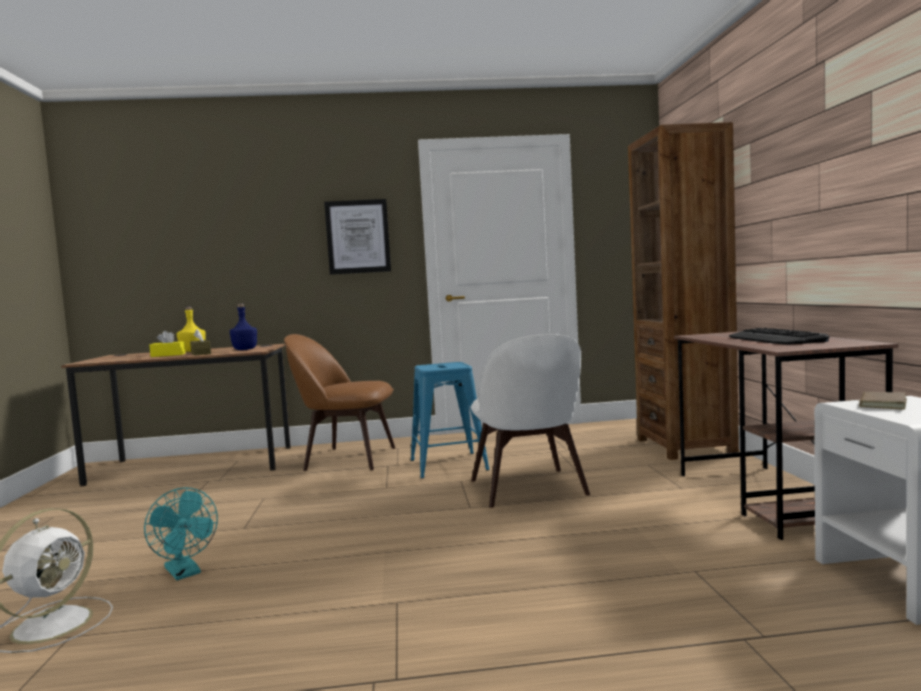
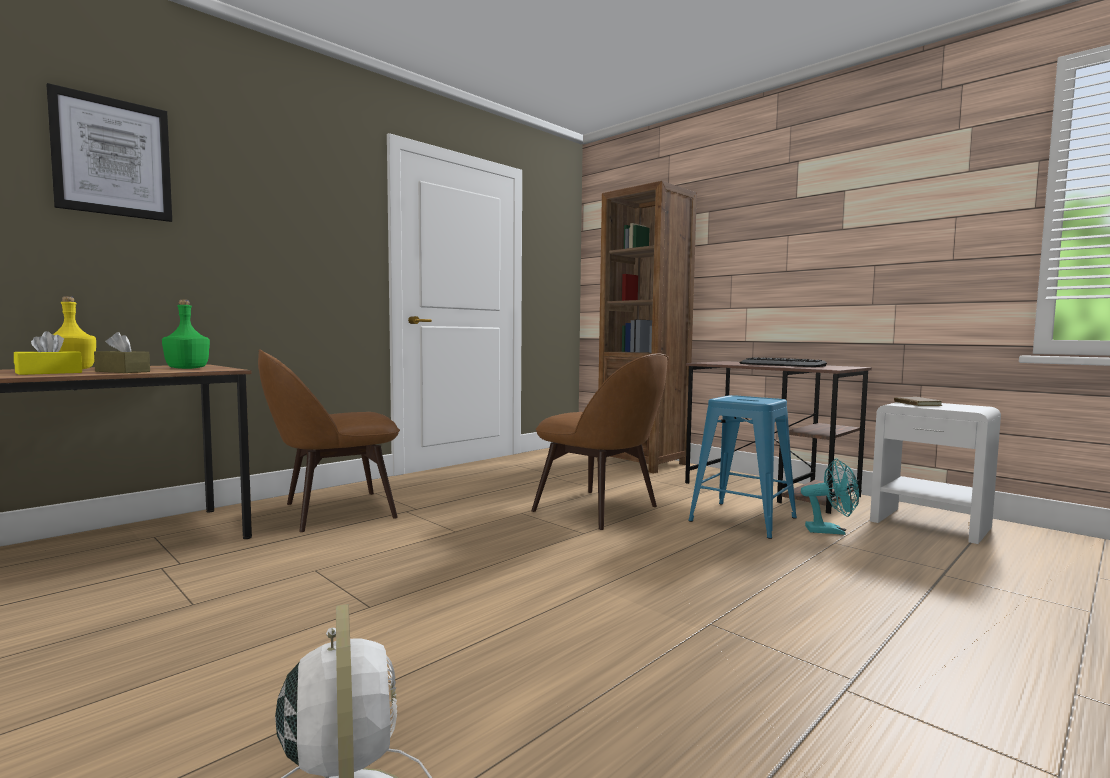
camera: 40 degrees left, 0 degrees up
turquoise fan [144,487,218,580] -> turquoise fan moved to [801,458,859,535]
blue bottle [230,303,257,350] -> green bottle [162,300,210,369]
picture [324,199,391,275] -> picture moved to [47,83,172,222]
blue stool [411,362,490,479] -> blue stool moved to [688,395,797,539]
white chair [471,334,590,508] -> brown chair [531,353,669,530]

